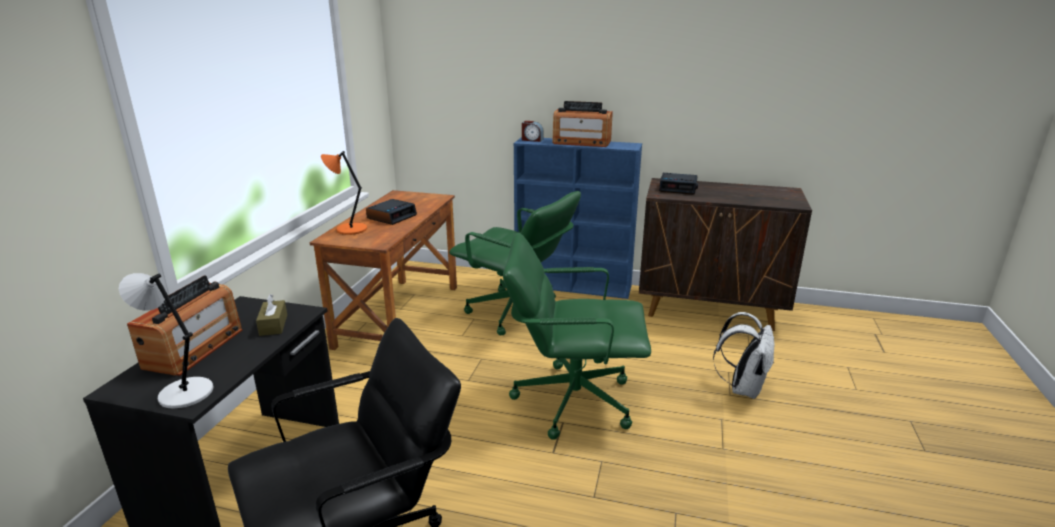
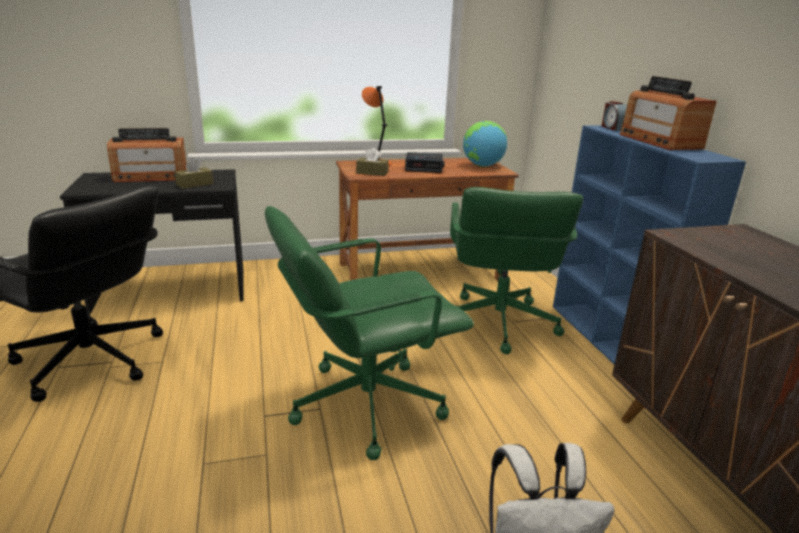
camera: 60 degrees right, 0 degrees up
grey table lamp [119,273,214,409] -> none
green office chair [503,232,651,440] -> green office chair turned 90 degrees counterclockwise [265,206,474,460]
alarm clock [659,173,698,195] -> none
none -> brown tissue box [356,148,389,176]
none -> globe [463,121,507,167]

